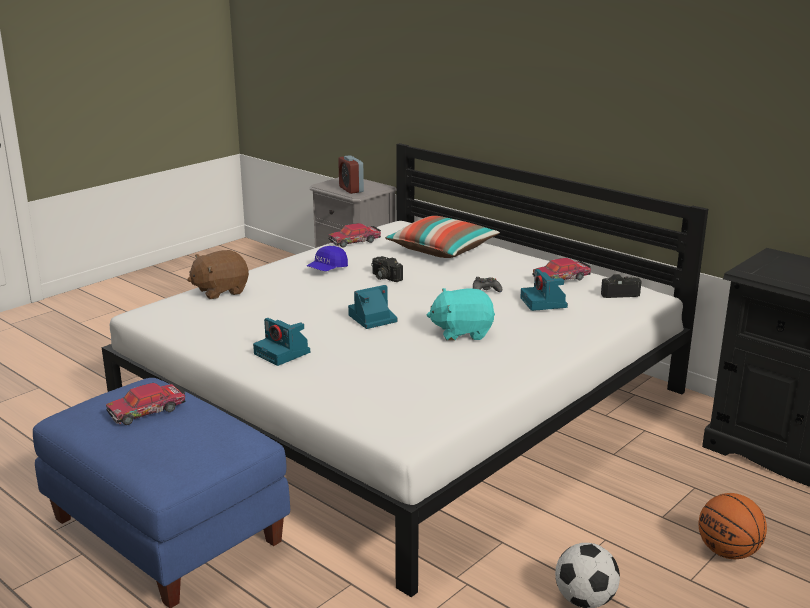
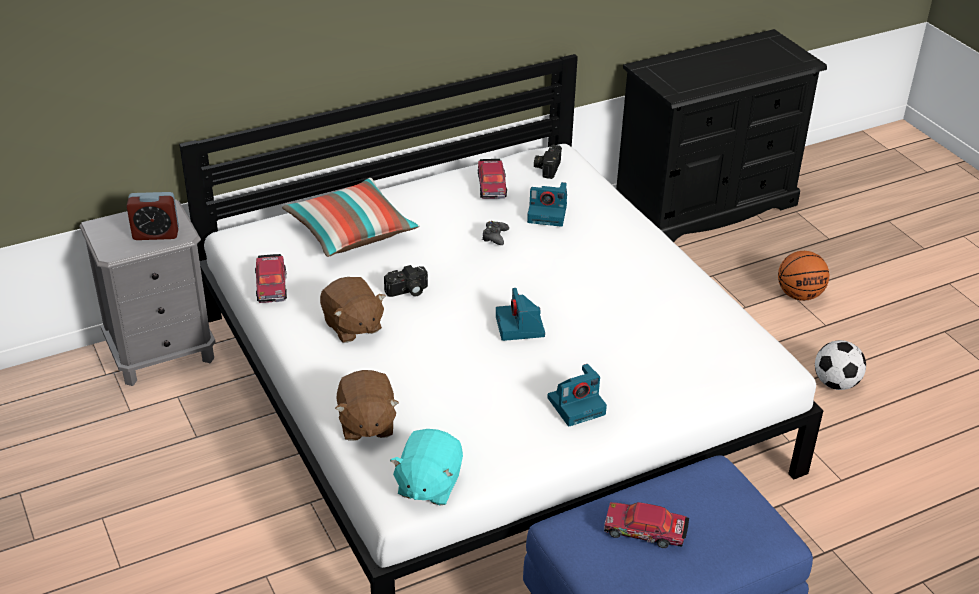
camera: 70 degrees left, 15 degrees up
toy car [106,383,186,425] -> toy car turned 120 degrees clockwise [604,502,689,548]
blue cap [307,246,348,271] -> brown plush toy [320,277,386,343]
turquoise plush toy [427,288,495,341] -> turquoise plush toy moved to [390,429,463,505]

